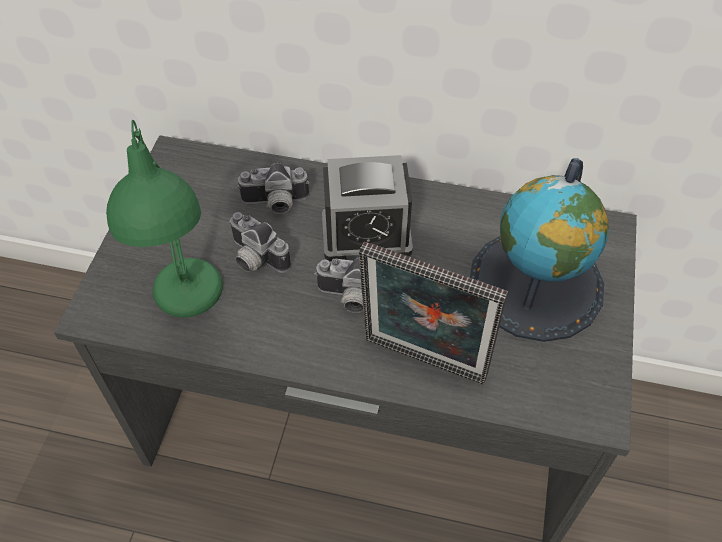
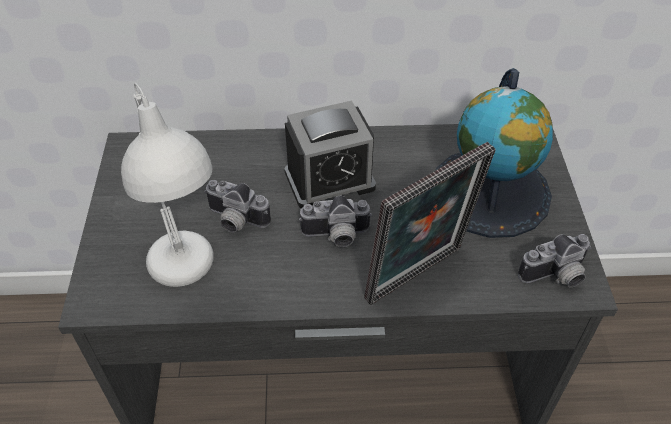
camera: 15 degrees left, 5 degrees down
green table lamp [106,120,223,317] -> white table lamp [121,83,214,287]
camera [237,163,310,214] -> camera moved to [518,234,591,287]
picture frame [359,242,508,384] -> picture frame turned 45 degrees counterclockwise [364,142,496,305]

